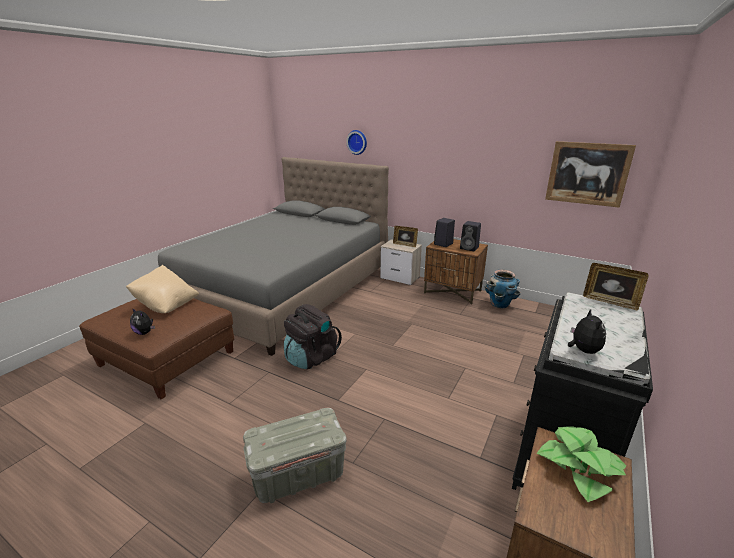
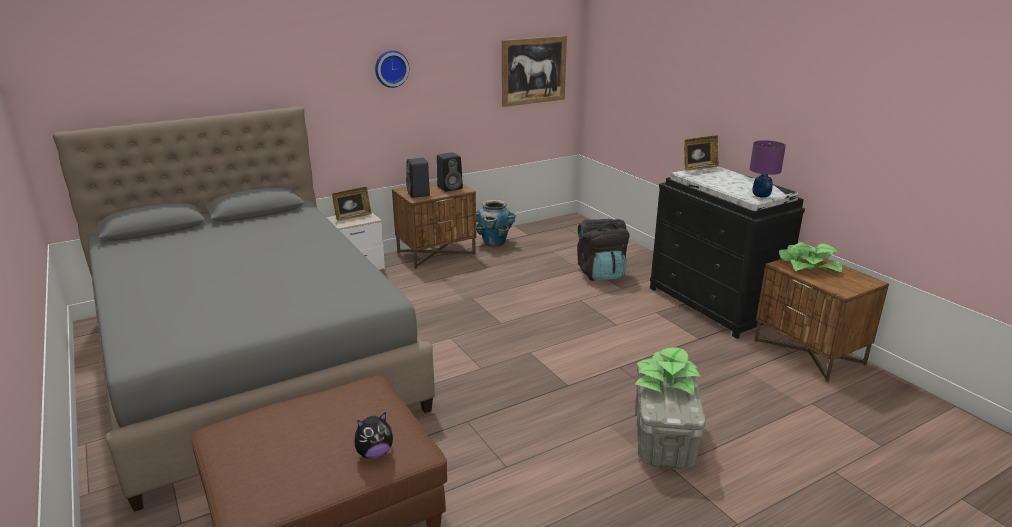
camera: 60 degrees left, 0 degrees up
beige pillow [126,265,199,313] -> none
black backpack [284,304,342,369] -> black backpack moved to [577,219,630,281]
wall clock [346,130,367,155] -> wall clock moved to [375,50,409,88]
plush toy [568,309,606,354] -> purple table lamp [750,140,786,198]
none -> potted plant [635,347,700,395]

